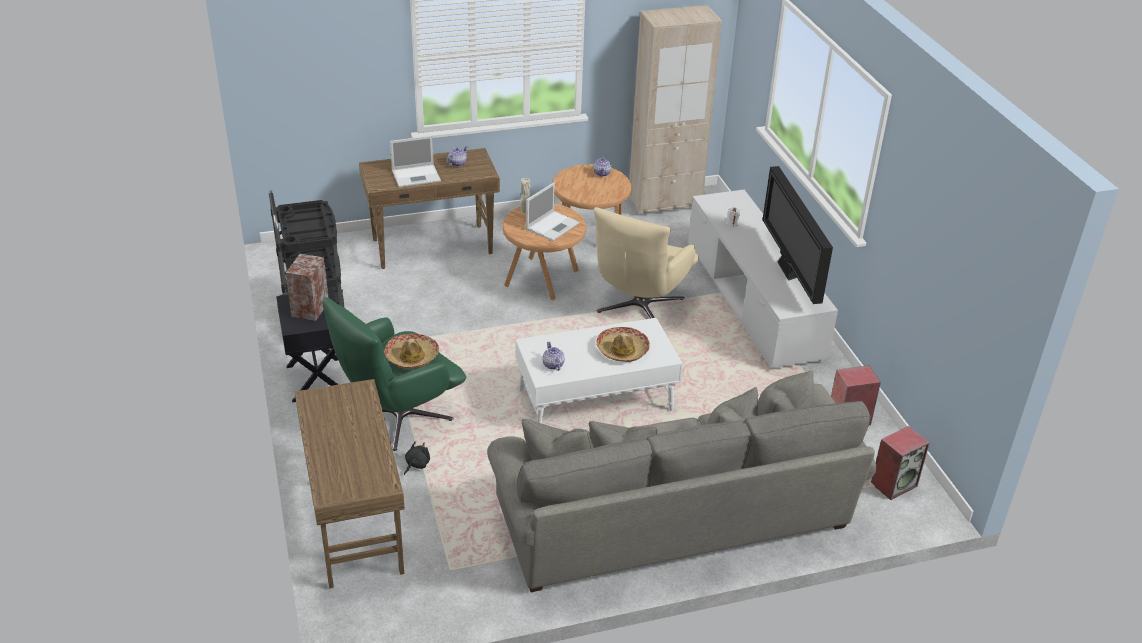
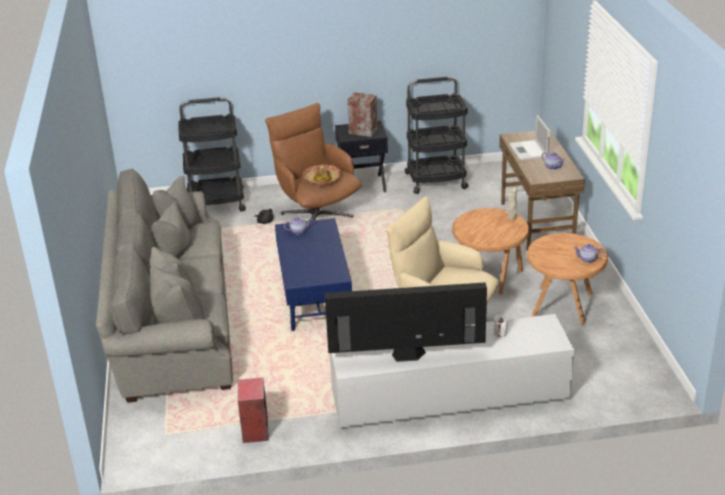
camera: 100 degrees right, 5 degrees down
brown console table [295,379,405,589] -> black cart [178,97,246,212]
green armchair [323,297,466,451] -> brown armchair [265,103,362,221]
white coffee table [515,318,683,424] -> blue coffee table [275,218,352,331]
laptop [526,183,580,241] -> none
hat [597,327,650,362] -> none
beige cabinet [629,5,722,214] -> none
speaker [871,426,930,500] -> none

